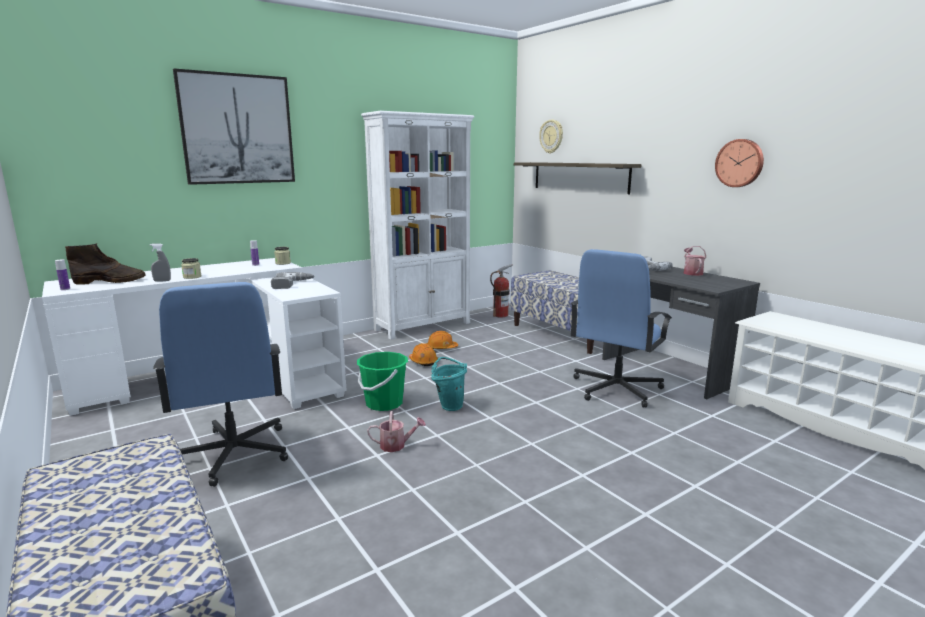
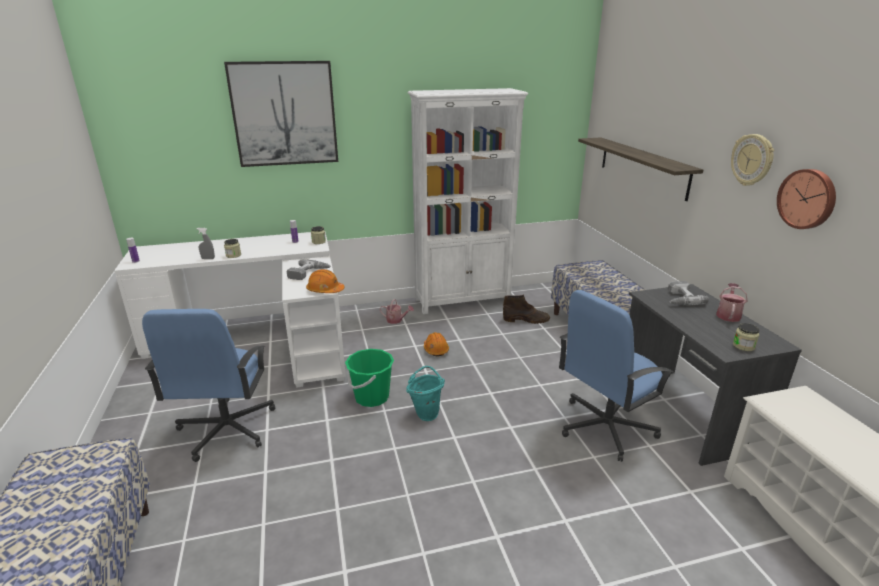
camera: 20 degrees right, 10 degrees up
brown boot [65,243,146,285] -> brown boot moved to [503,295,550,324]
watering can [367,411,426,452] -> watering can moved to [380,299,414,324]
orange hard hat [427,331,458,349] -> orange hard hat moved to [306,269,345,293]
fire extinguisher [490,264,513,318] -> none
wall clock [539,120,563,154] -> wall clock moved to [731,134,774,186]
none -> jar [733,323,759,351]

